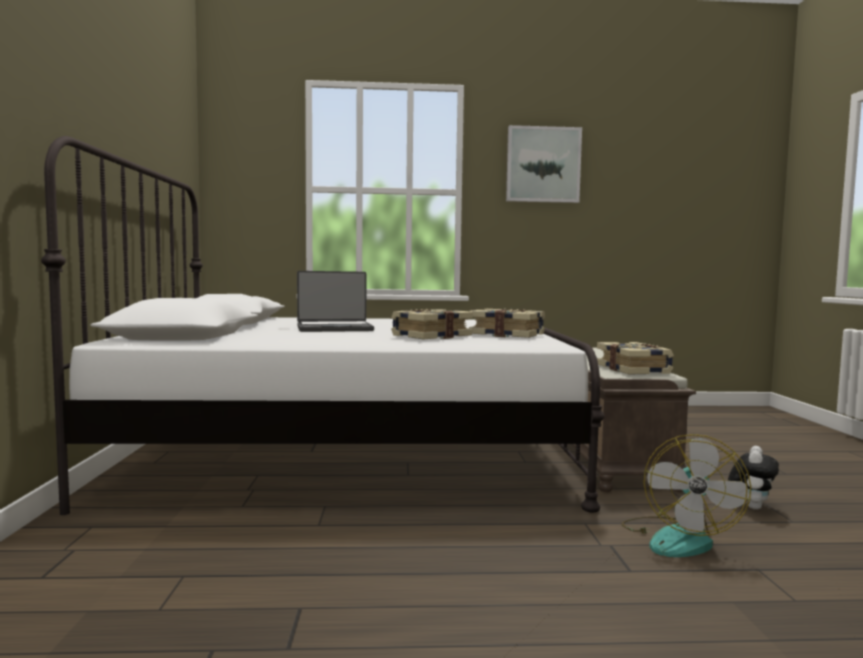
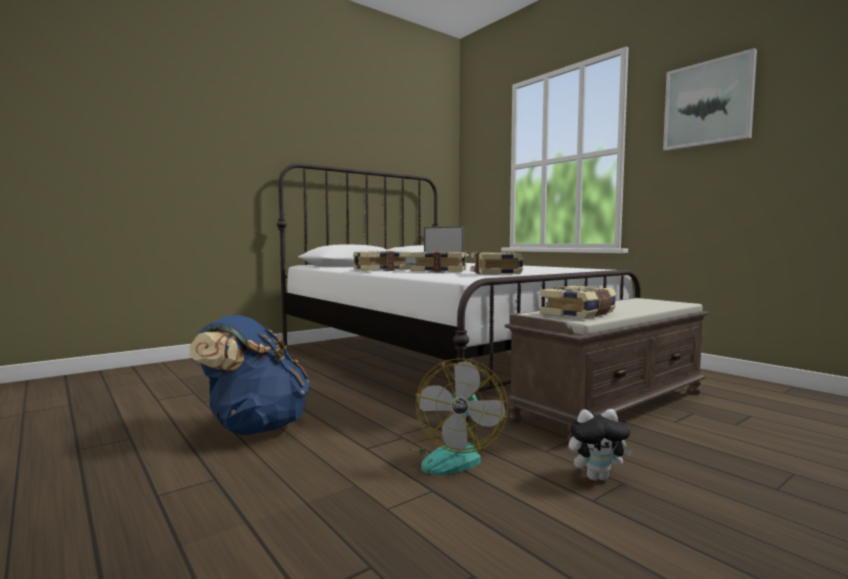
camera: 55 degrees right, 0 degrees up
fan [621,434,751,557] -> fan turned 60 degrees counterclockwise [408,358,508,475]
none -> blue backpack [189,315,310,435]
none -> book [353,251,411,271]

